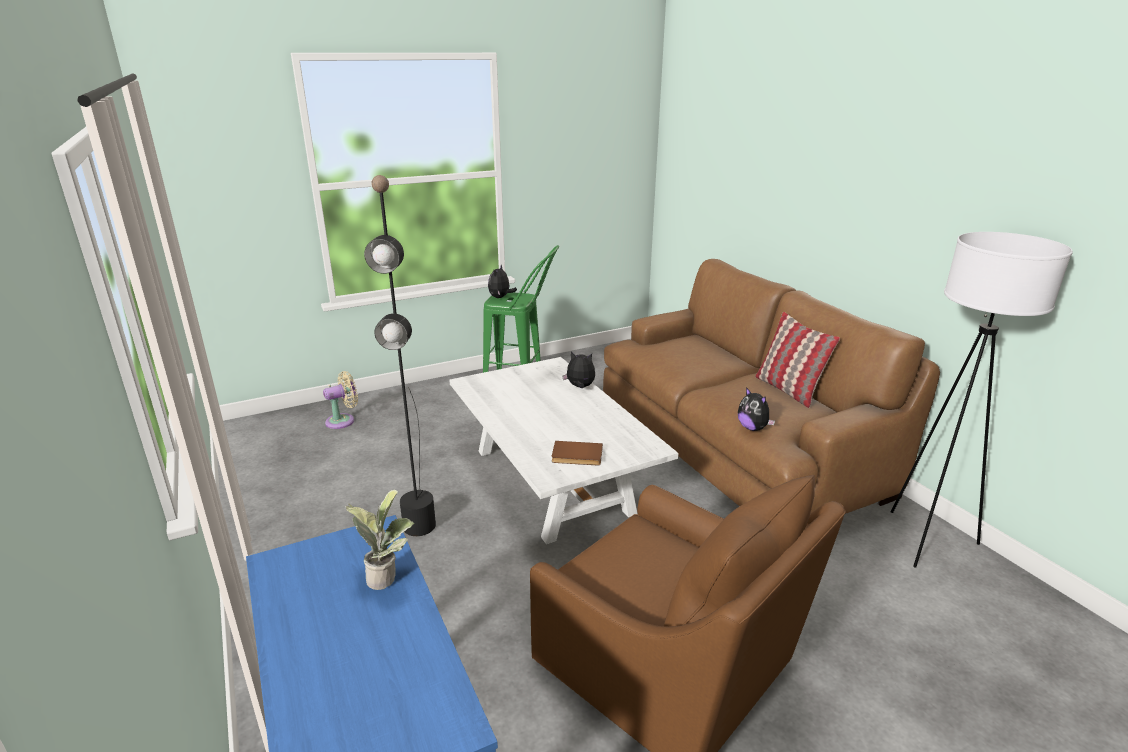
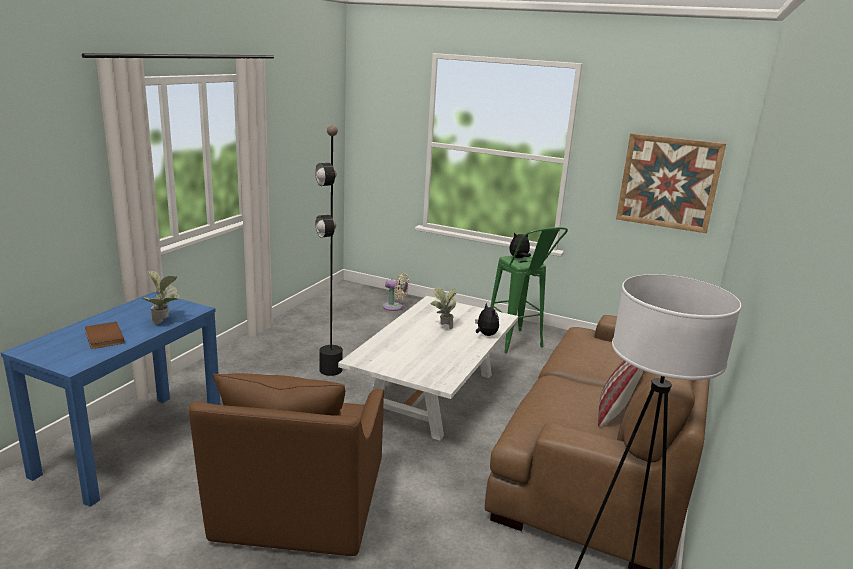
camera: 50 degrees right, 5 degrees down
brown book [552,441,603,465] -> brown book moved to [85,322,125,349]
plush toy [738,387,775,431] -> none
none -> potted plant [430,287,458,329]
none -> picture [616,133,726,233]

